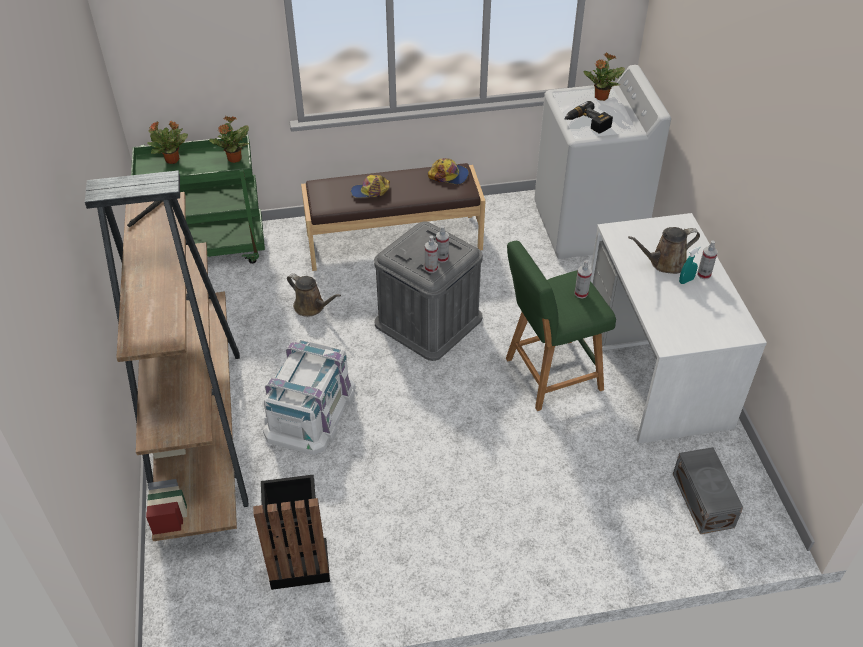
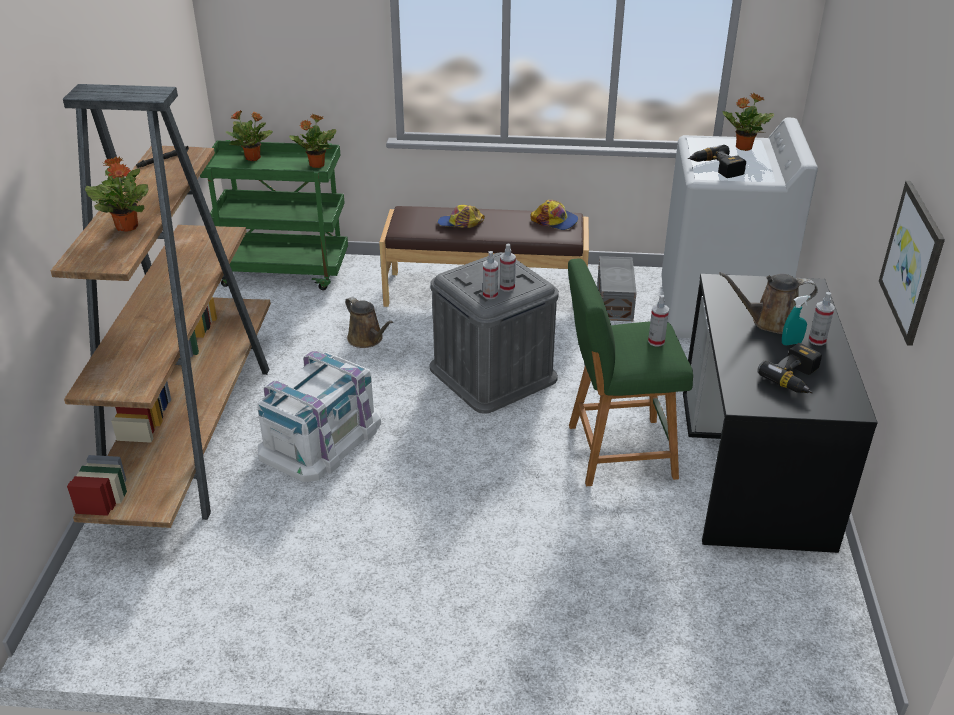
camera: 15 degrees right, 10 degrees down
black trash can [253,475,330,590] -> none
white desk [590,213,767,443] -> black desk [683,274,878,553]
grey storage box [673,447,743,534] -> grey storage box moved to [597,256,637,321]
none -> potted plant [85,157,148,231]
none -> power drill [757,343,822,393]
none -> picture [879,181,945,346]

